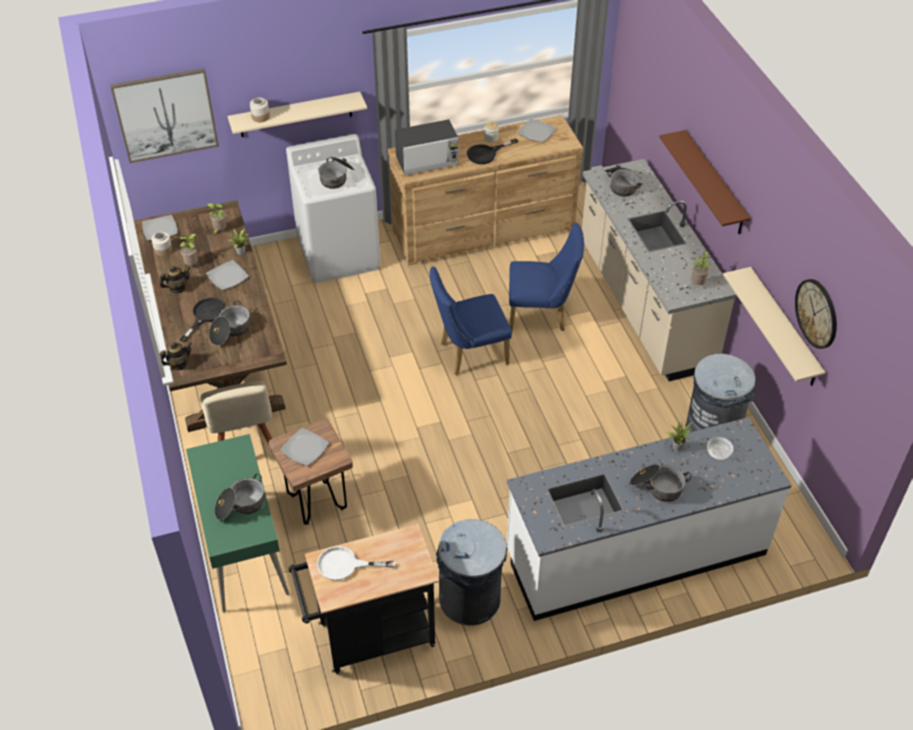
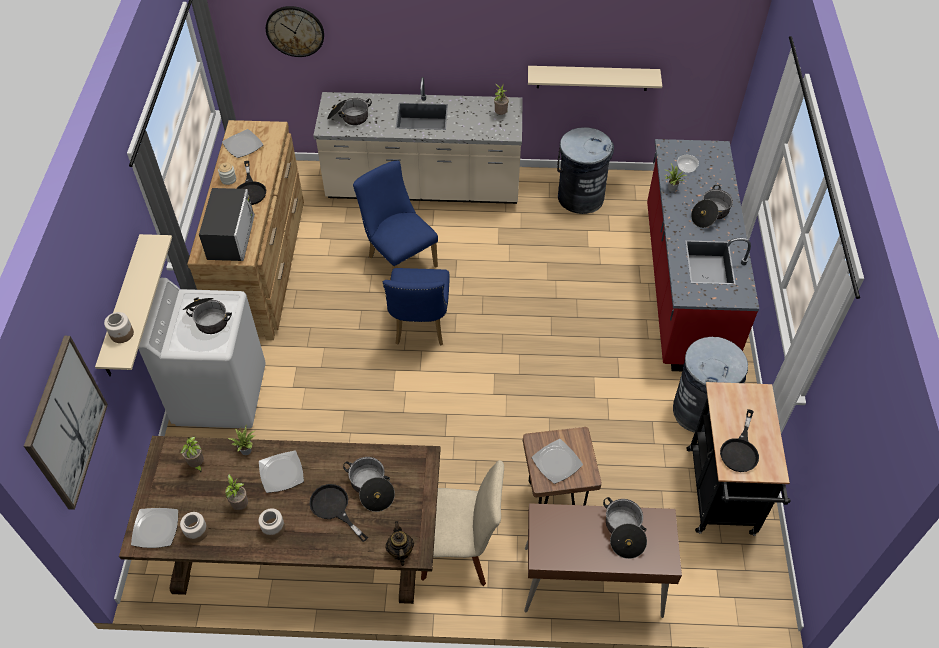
camera: 70 degrees left, 5 degrees up
teapot [160,266,190,293] -> jar [258,508,285,539]
green desk [186,434,289,612] -> brown desk [524,503,682,618]
white frying pan [317,546,396,580] -> black frying pan [720,409,759,472]
white counter [507,417,792,621] -> red counter [647,139,759,371]
blue chair [509,223,584,332] -> blue chair turned 60 degrees counterclockwise [353,161,438,269]
brown shelf [659,130,751,234] -> none
wall clock [795,279,837,349] -> wall clock moved to [266,6,324,57]

